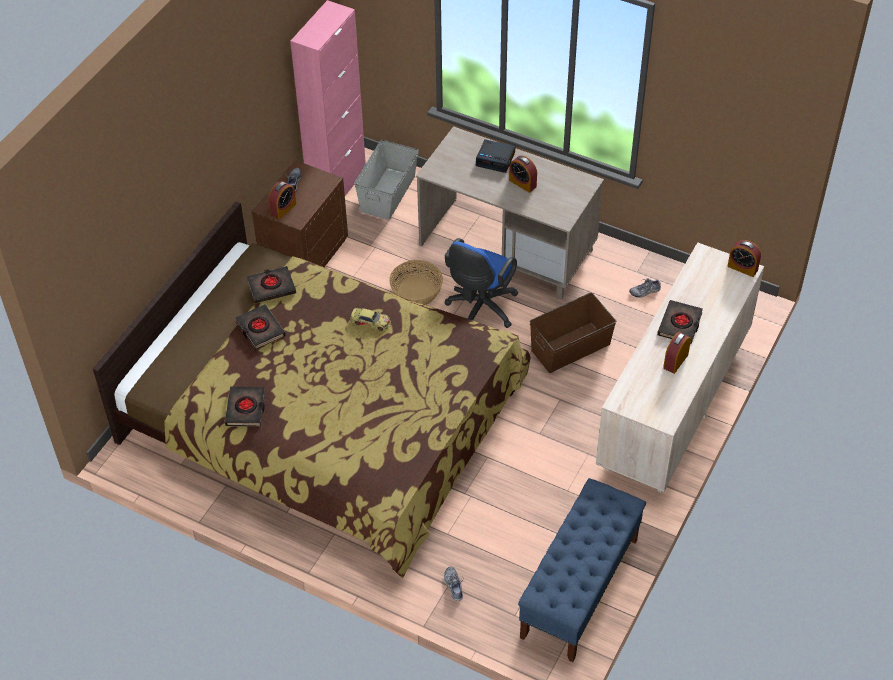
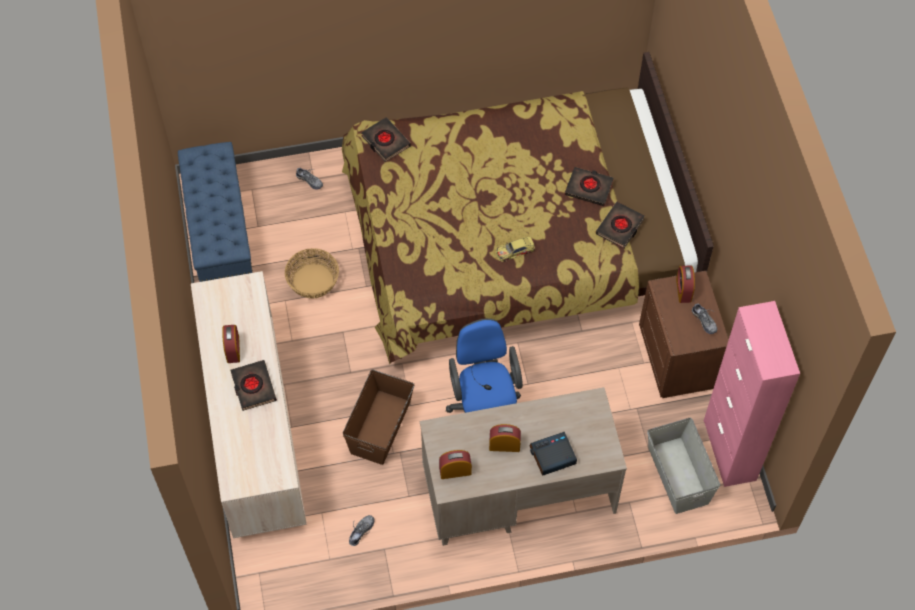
camera: 140 degrees right, 10 degrees up
black book [225,387,265,427] -> black book moved to [361,117,411,162]
basket [390,260,443,305] -> basket moved to [285,248,339,298]
alarm clock [728,240,761,277] -> alarm clock moved to [439,450,472,479]

